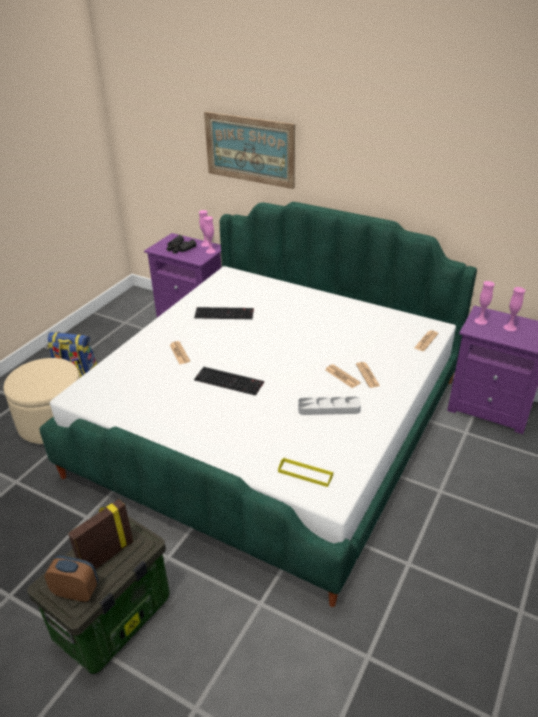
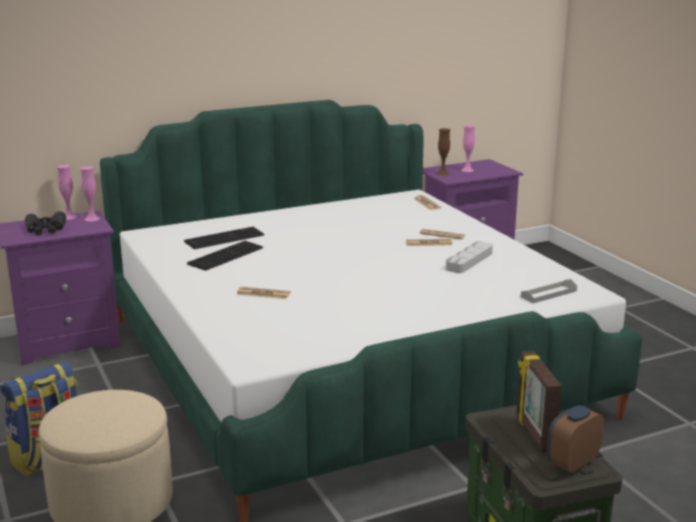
camera: 55 degrees left, 15 degrees down
keyboard [194,367,264,396] -> keyboard moved to [184,227,264,249]
picture [204,112,295,189] -> none
yellow tray [278,458,333,487] -> grey tray [521,279,577,303]
pink vase [475,281,495,325] -> brown vase [437,128,450,176]

